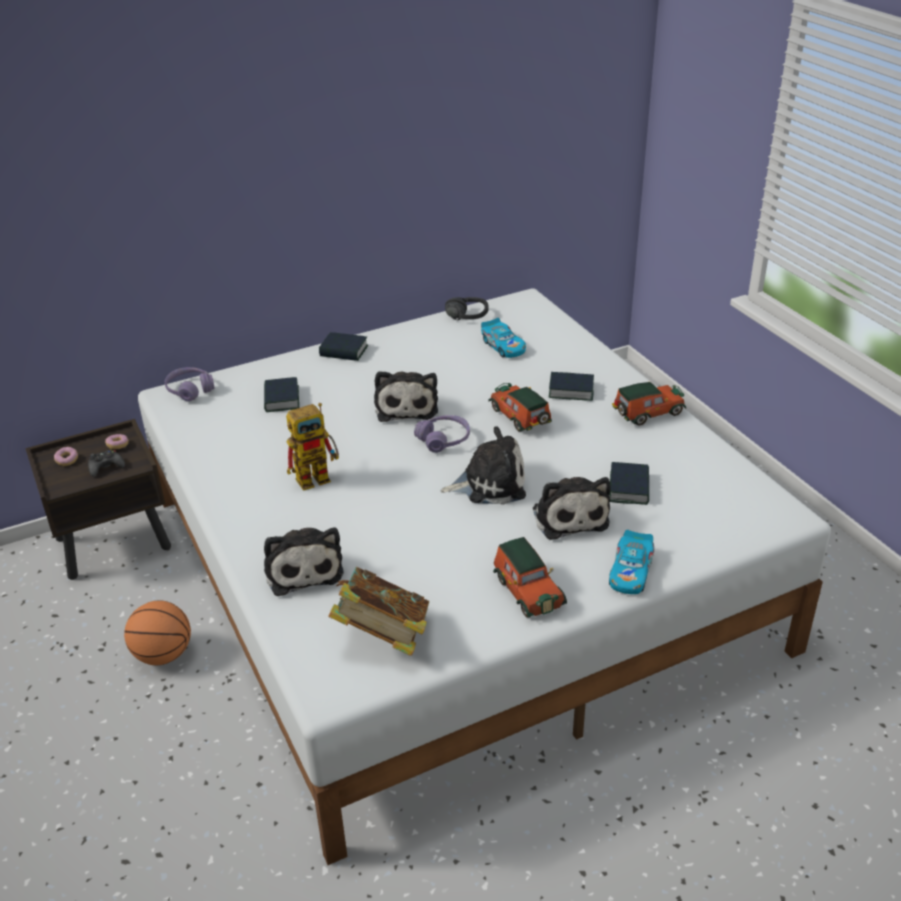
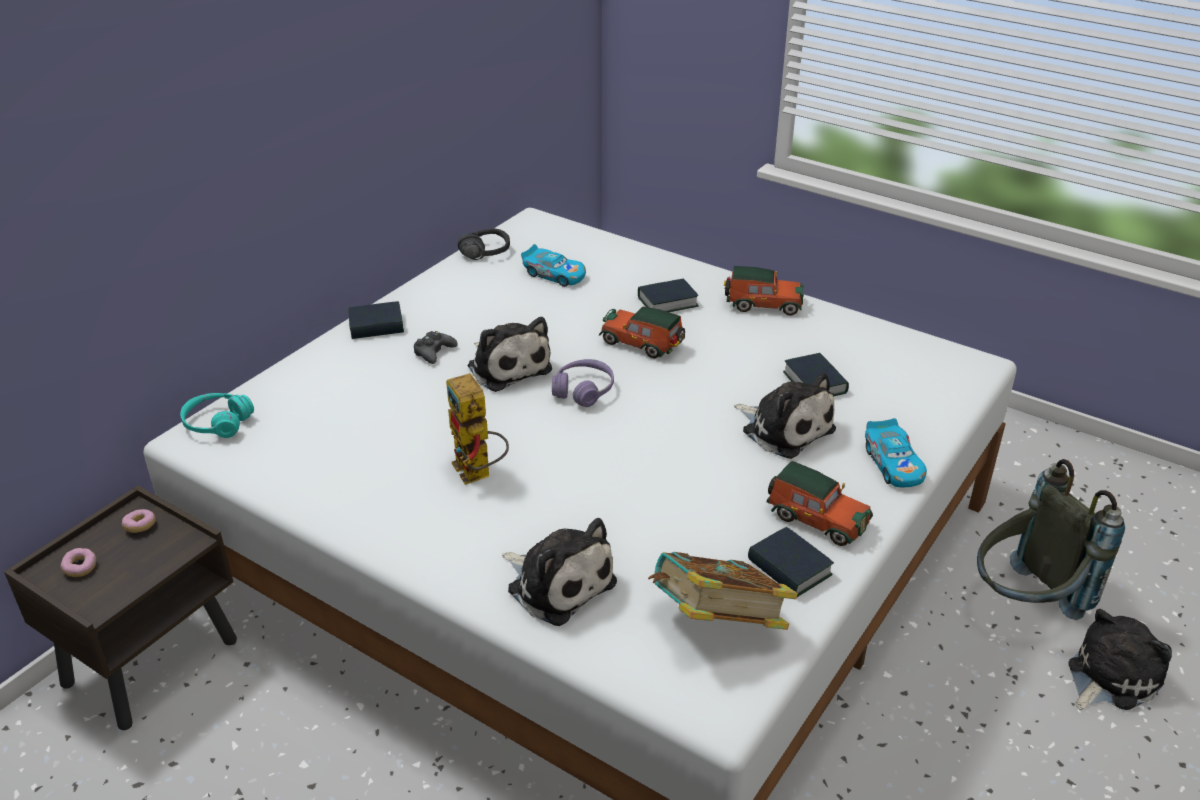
camera: 30 degrees left, 0 degrees up
black game controller [88,449,125,477] -> black game controller moved to [414,331,458,364]
basketball [124,600,191,665] -> none
purple headphones [165,367,215,401] -> turquoise headphones [180,393,254,438]
book [264,377,299,412] -> book moved to [748,527,834,597]
toy robot [286,403,339,491] -> toy robot turned 120 degrees clockwise [446,373,509,485]
plush toy [441,426,526,505] -> plush toy moved to [1068,609,1172,710]
toy car [612,382,686,426] -> toy car turned 60 degrees clockwise [724,266,804,316]
none -> grey backpack [977,459,1125,620]

